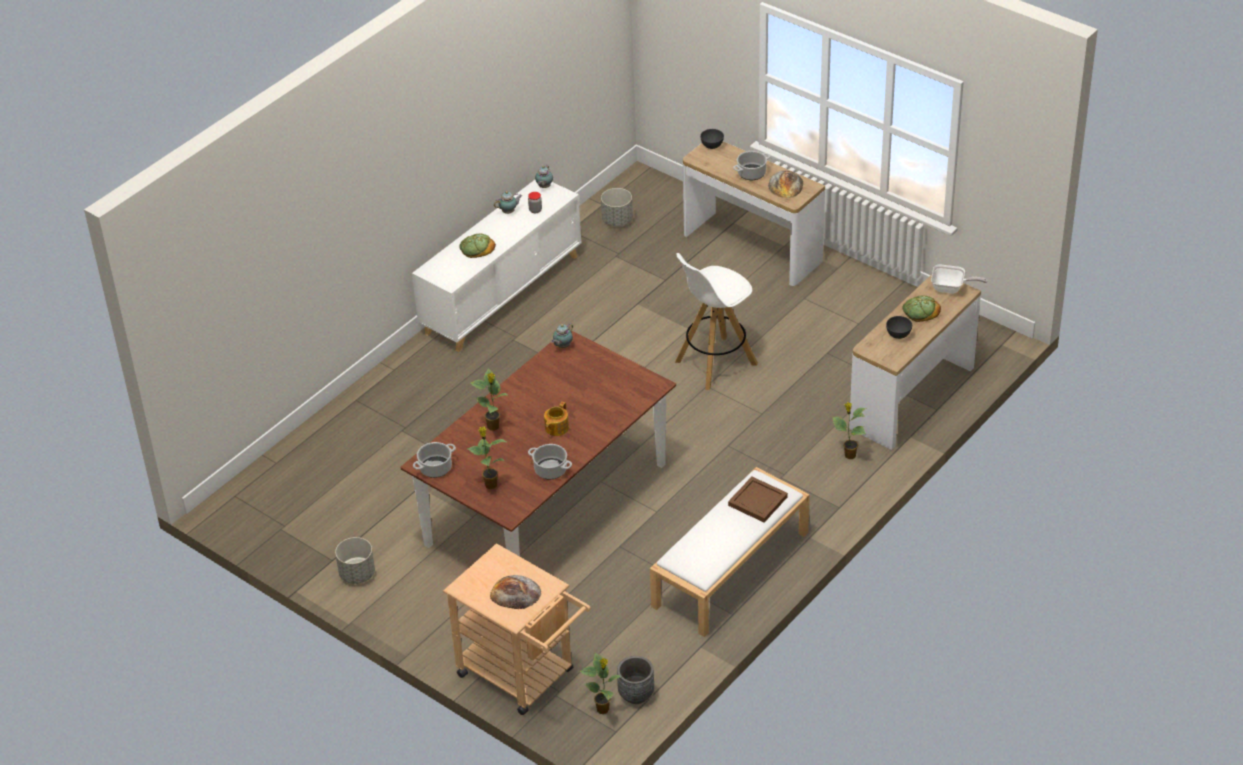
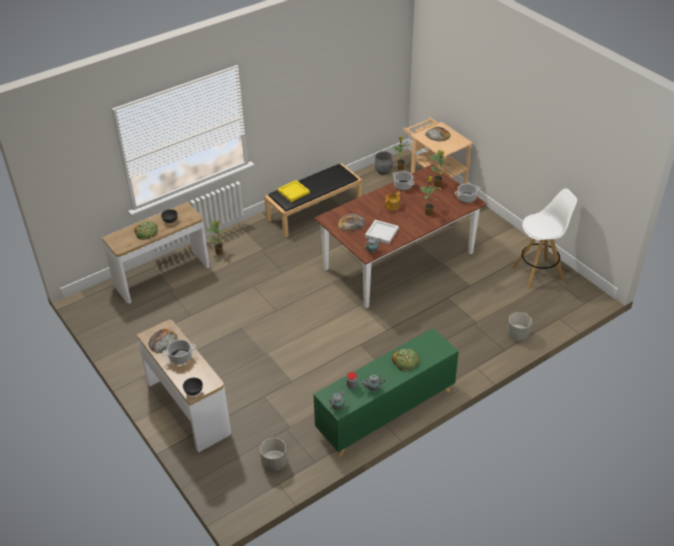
camera: 165 degrees left, 0 degrees up
grey planter [335,537,375,584] -> grey planter moved to [507,312,532,341]
white cabinet [412,180,581,352] -> green cabinet [313,328,459,457]
white bench [650,467,810,637] -> black bench [264,163,362,238]
white stool [675,253,758,390] -> white stool moved to [512,188,577,289]
brown tray [728,477,788,523] -> yellow tray [277,180,310,202]
frying pan [931,264,988,294] -> none
none -> bread [338,214,366,231]
none -> white tray [365,220,399,244]

